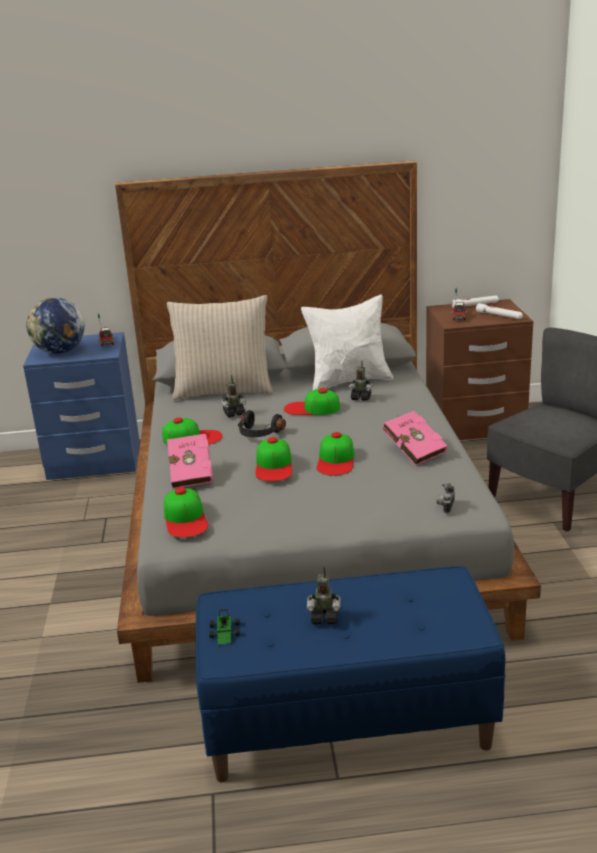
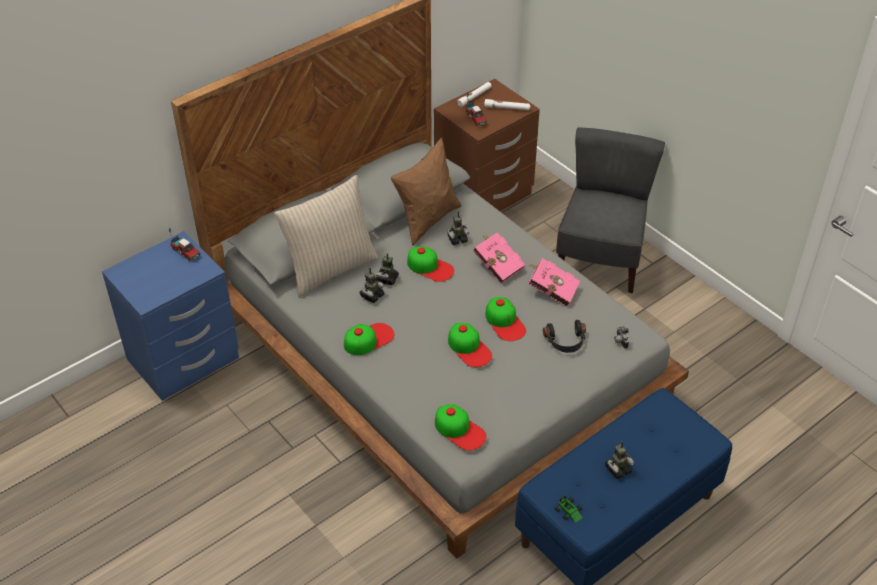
camera: 35 degrees left, 20 degrees up
globe [26,298,85,354] -> none
pink book [167,434,213,489] -> pink book moved to [473,233,525,284]
black headphones [238,410,286,437] -> black headphones moved to [543,320,586,353]
cap [284,388,340,415] -> cap turned 120 degrees counterclockwise [407,246,454,282]
white pillow [301,294,394,390] -> brown pillow [391,138,462,246]
none -> toy robot [376,253,399,285]

